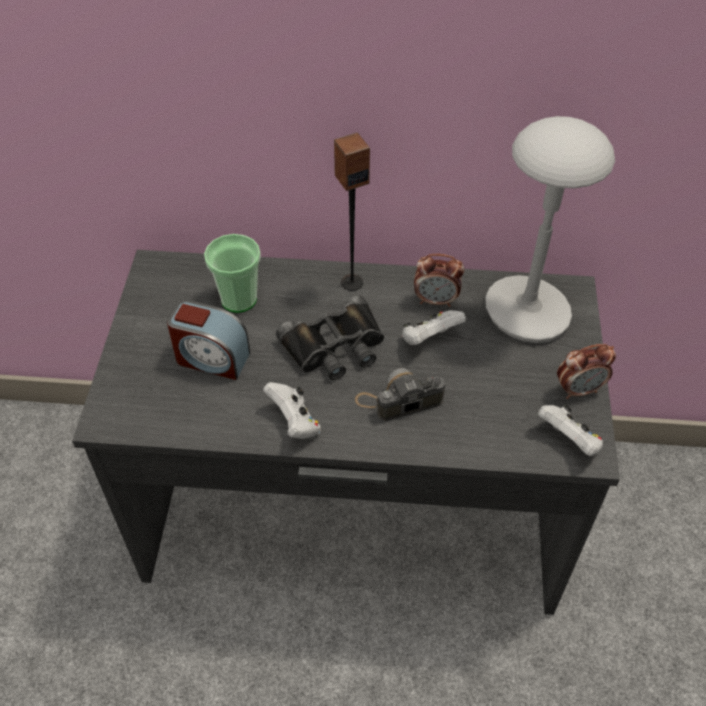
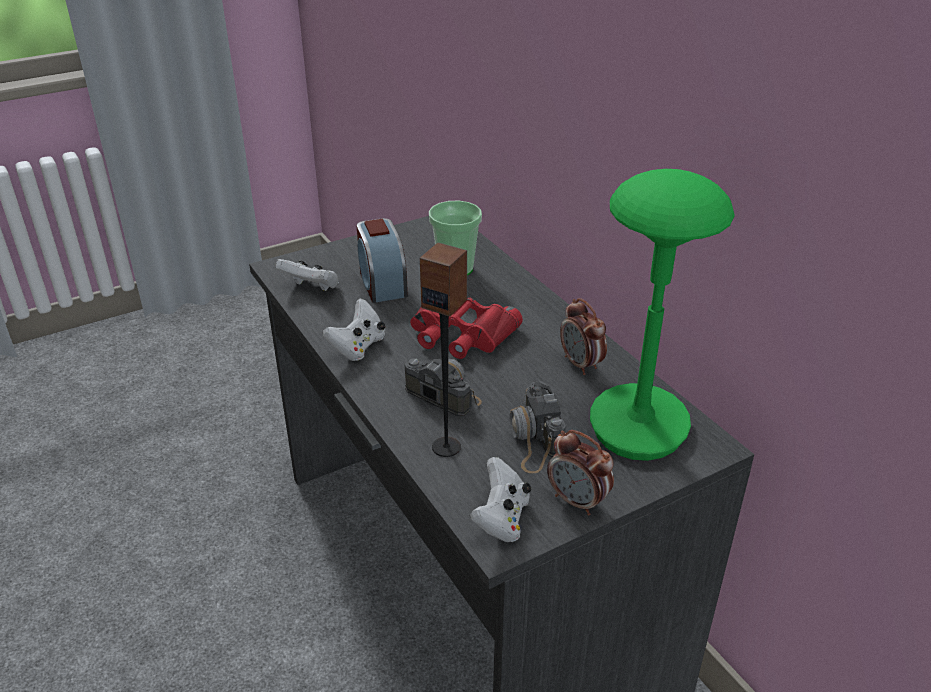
camera: 55 degrees right, 15 degrees down
black binoculars [276,295,384,380] -> red binoculars [410,298,523,359]
speaker [334,133,370,291] -> speaker moved to [420,242,467,457]
white game controller [402,310,466,345] -> white game controller moved to [275,259,339,291]
grey table lamp [485,116,615,343] -> green table lamp [590,169,735,461]
none -> camera [510,381,566,473]

